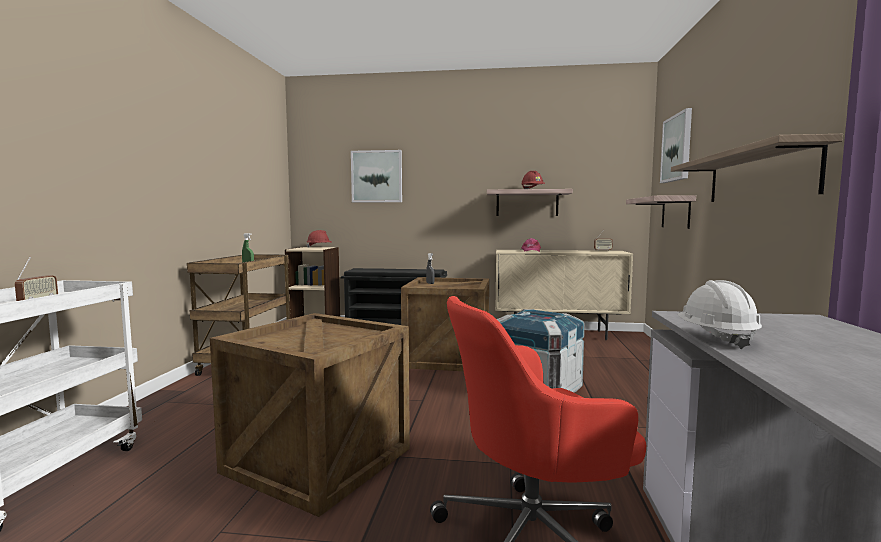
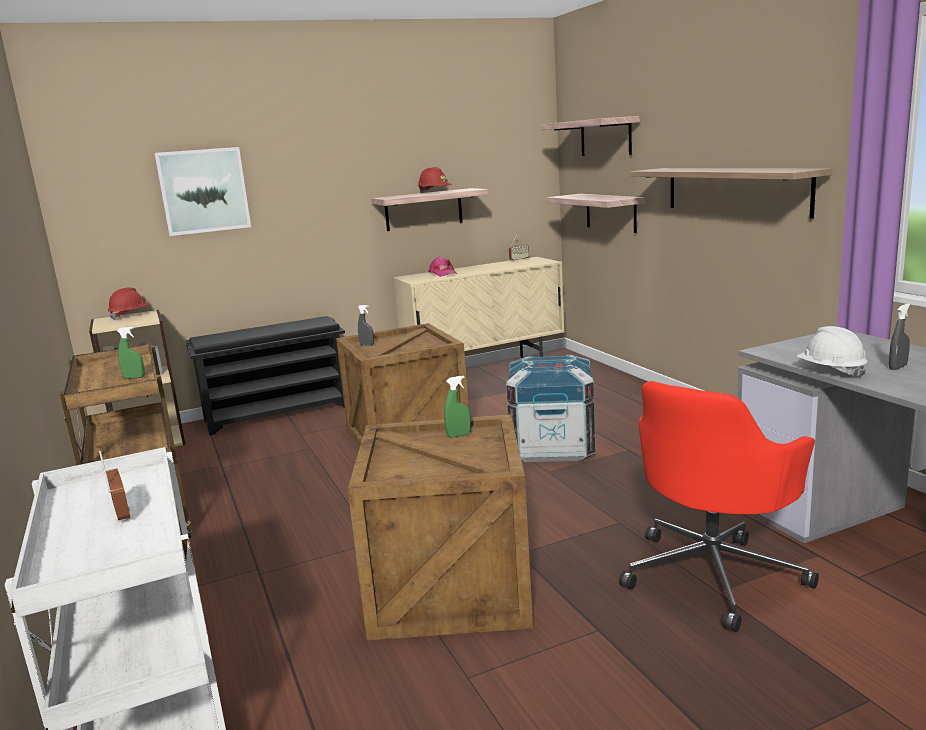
camera: 30 degrees left, 10 degrees up
picture [660,108,692,183] -> shelf [541,116,640,156]
none -> green spray bottle [444,376,471,438]
none -> grey spray bottle [889,304,910,370]

